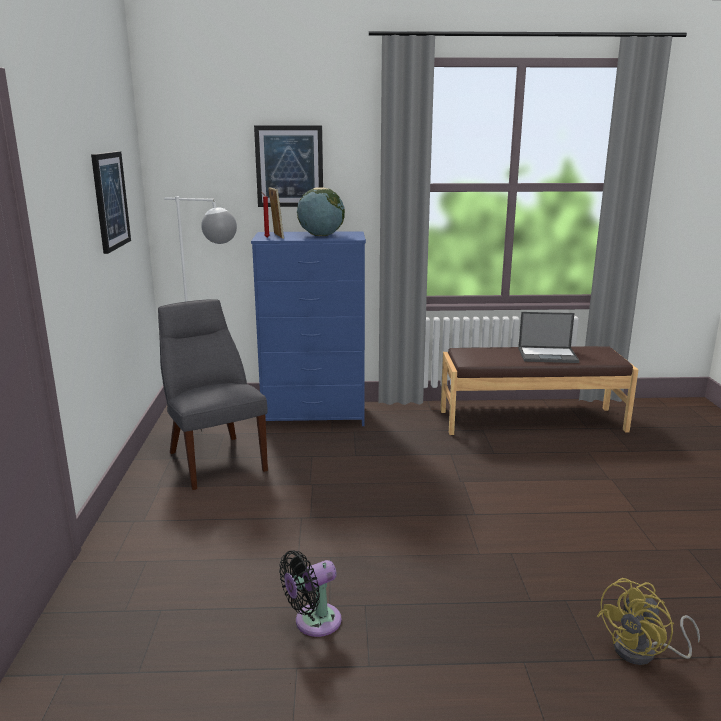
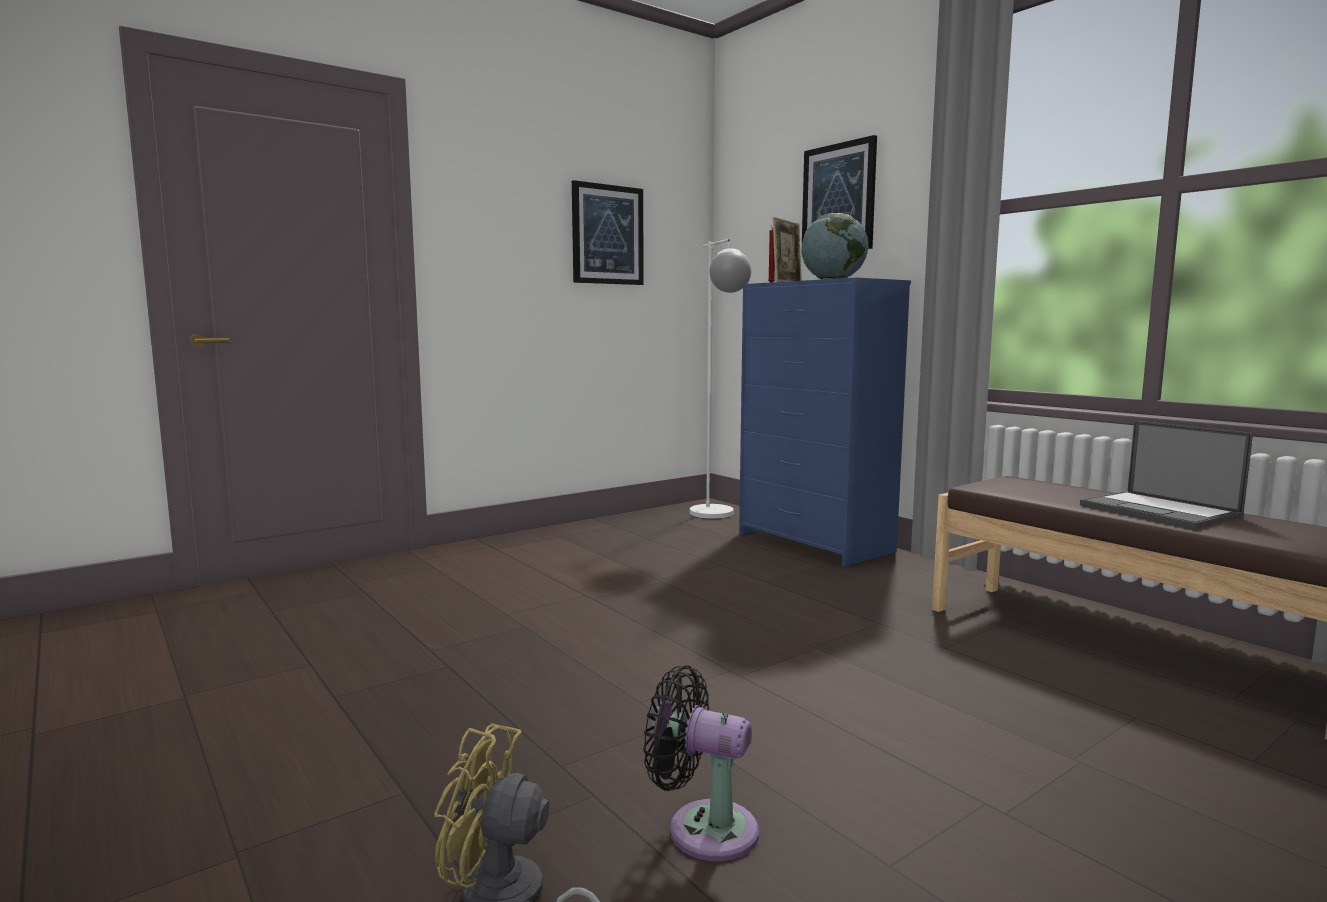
camera: 55 degrees right, 10 degrees down
grey chair [158,299,268,490] -> none
black fan [279,550,342,637] -> black fan moved to [643,665,759,861]

